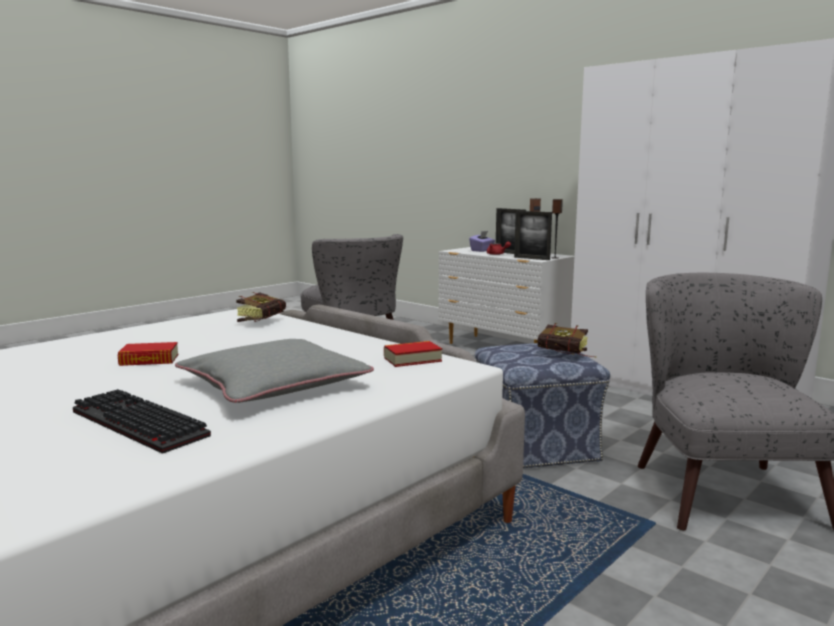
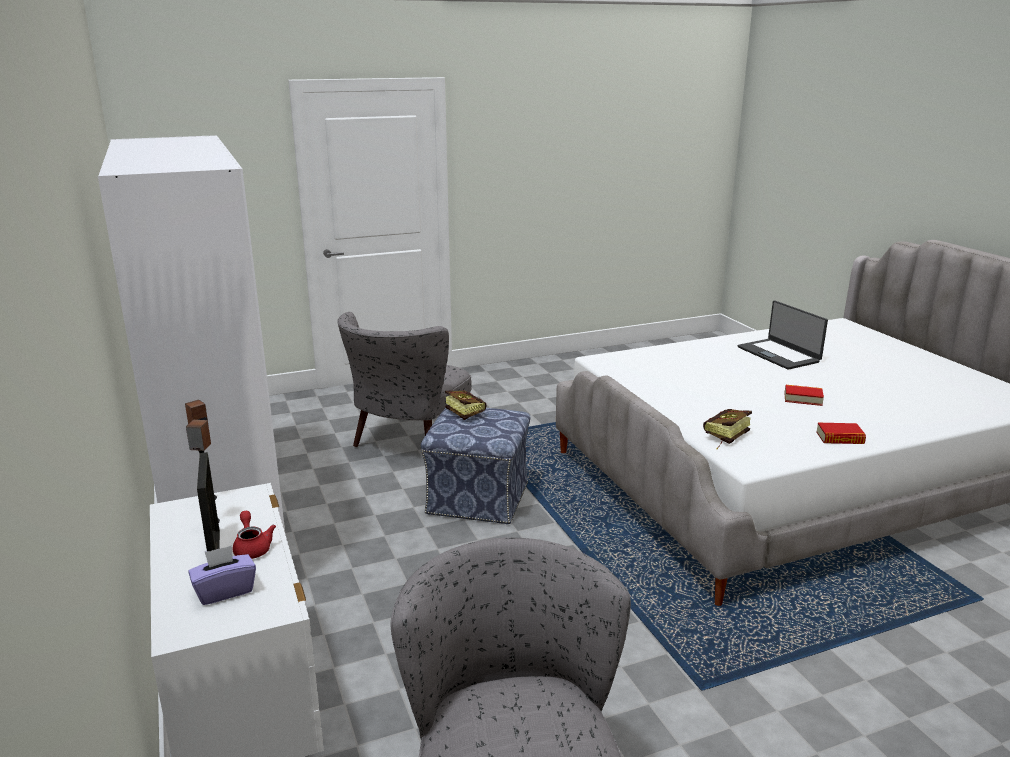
camera: 155 degrees left, 10 degrees up
keyboard [73,389,211,454] -> laptop [738,300,828,370]
grey pillow [175,339,374,403] -> none
book [384,341,442,367] -> book moved to [816,423,866,444]
picture frame [514,211,552,260] -> none

